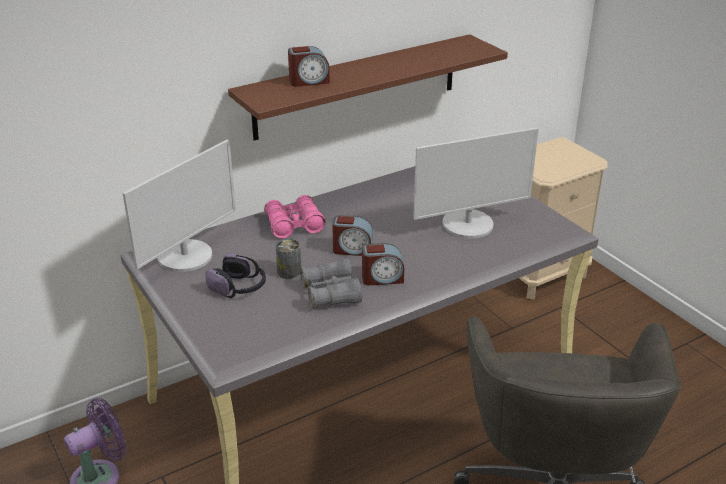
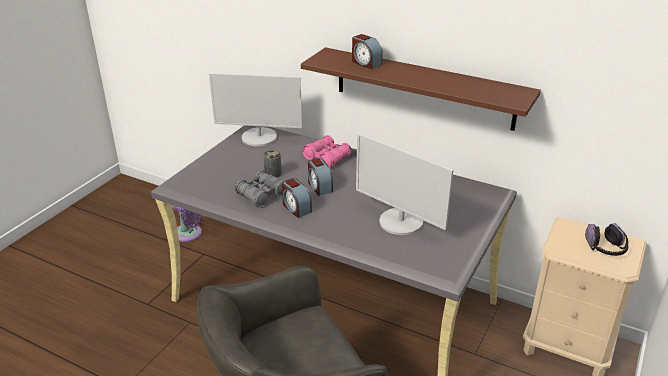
camera: 60 degrees right, 0 degrees up
headphones [205,254,266,298] -> headphones moved to [585,223,629,256]

